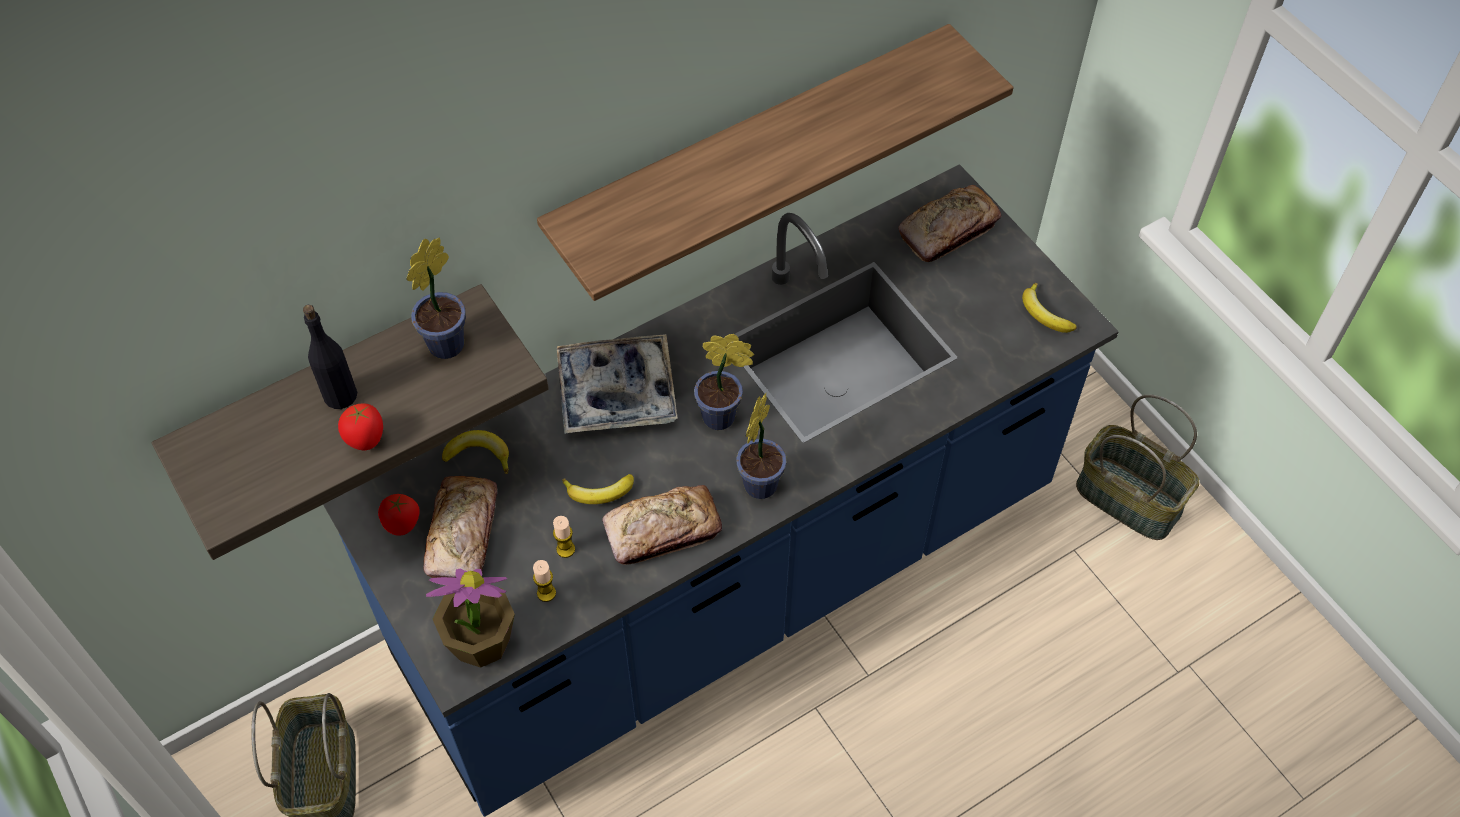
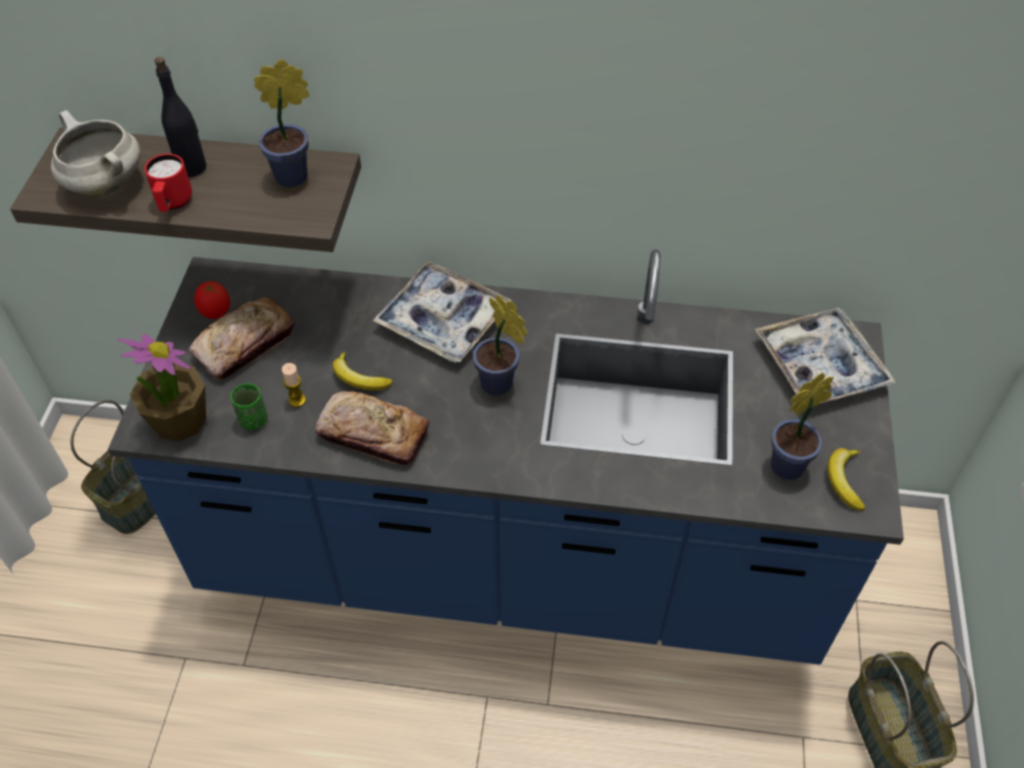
camera: 40 degrees right, 5 degrees down
tomato [338,403,383,450] -> red mug [144,154,192,212]
banana [442,430,509,474] -> none
candle [533,560,556,602] -> green cup [230,383,268,430]
shelf [537,24,1013,301] -> none
potted plant [736,393,787,499] -> potted plant moved to [771,373,834,480]
bread [899,185,1001,262] -> tray [755,308,896,403]
none -> white cooking pot [51,110,141,195]

